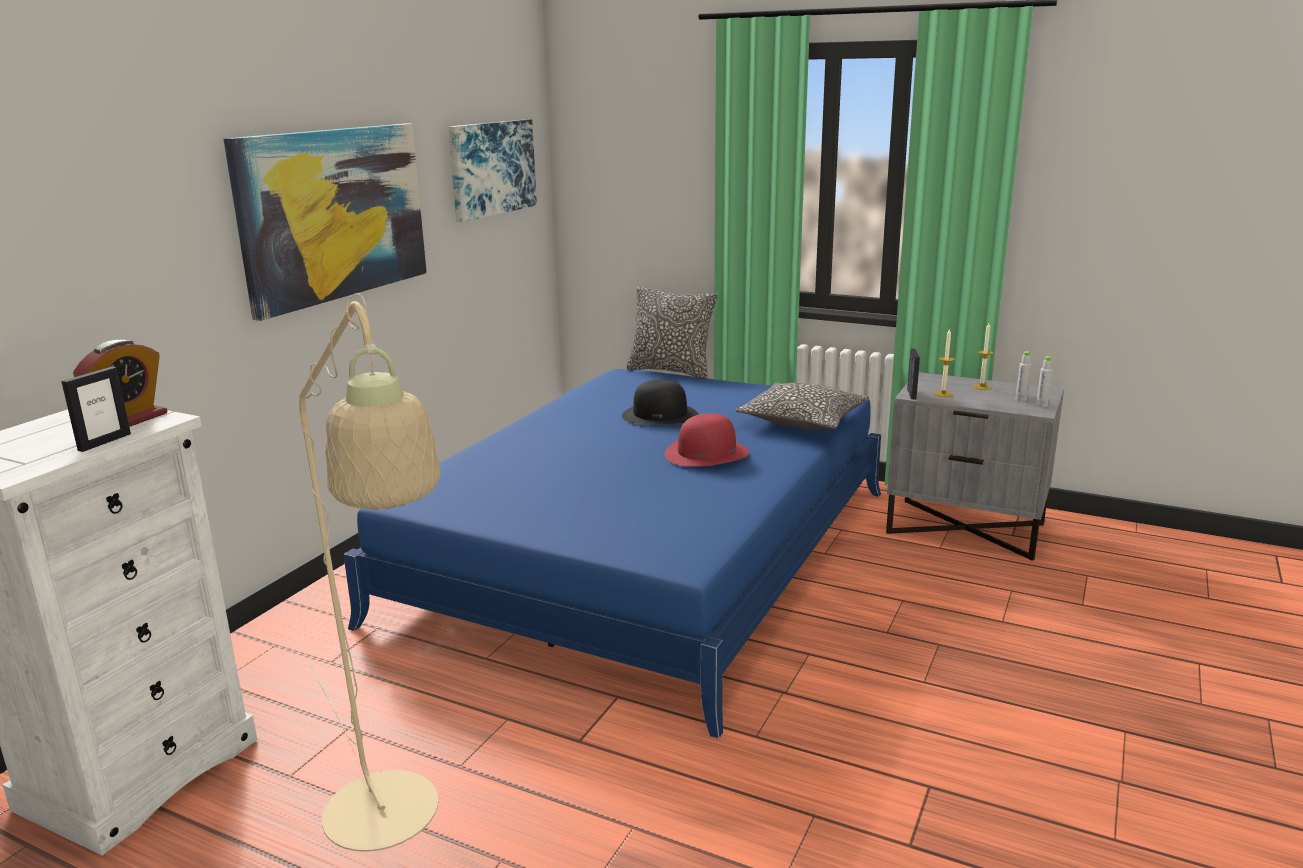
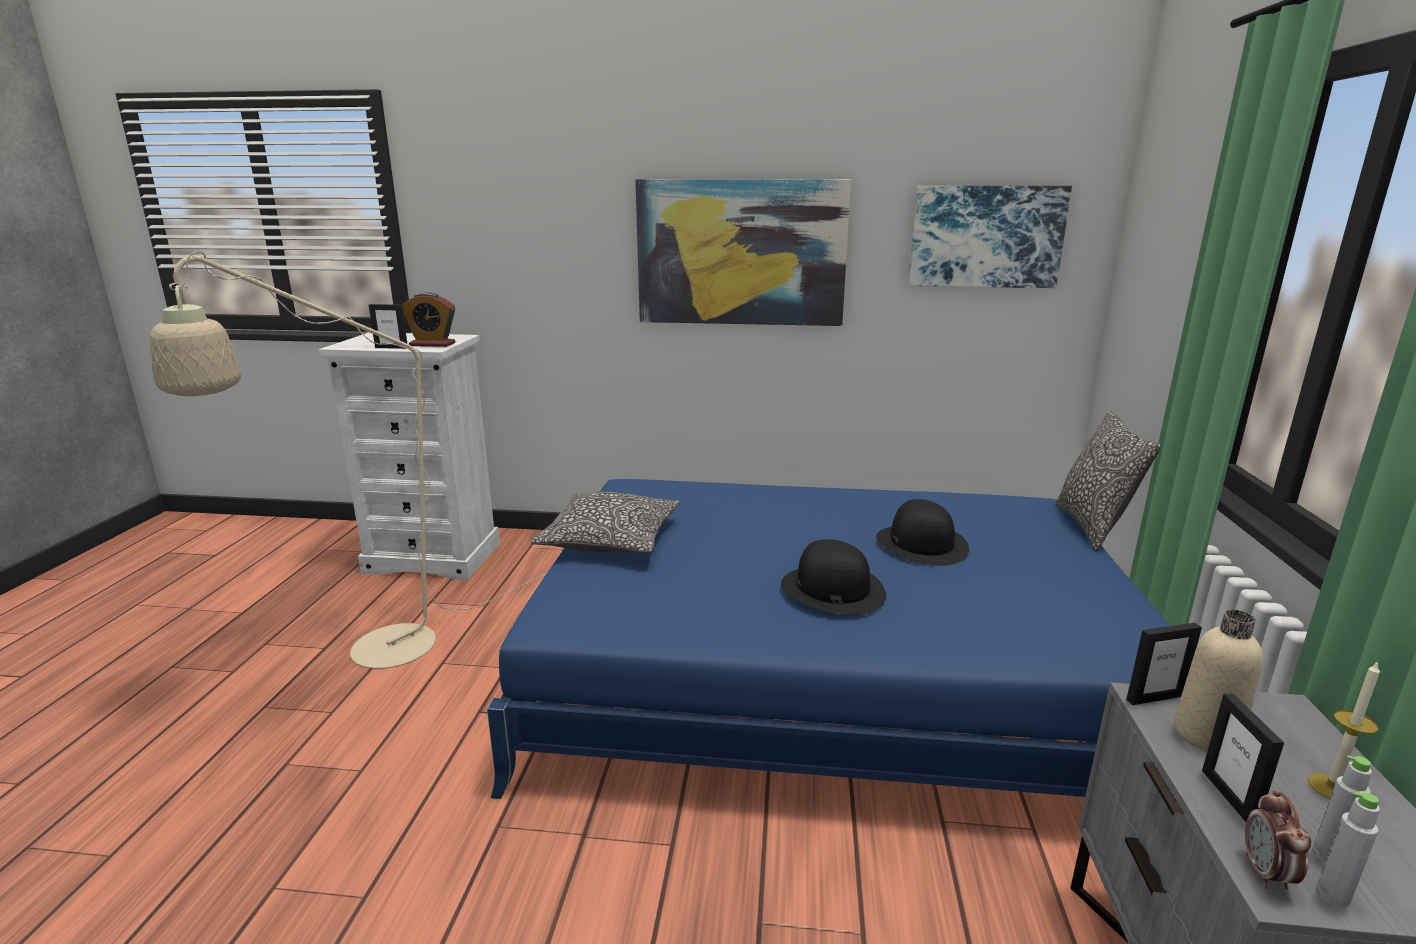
camera: 70 degrees right, 0 degrees up
red hat [665,413,749,467] -> black hat [781,539,886,615]
pillow [735,383,869,430] -> pillow moved to [531,492,679,553]
candle [934,328,955,397] -> beige bottle [1174,609,1263,752]
none -> picture frame [1202,694,1284,822]
none -> alarm clock [1245,790,1311,889]

